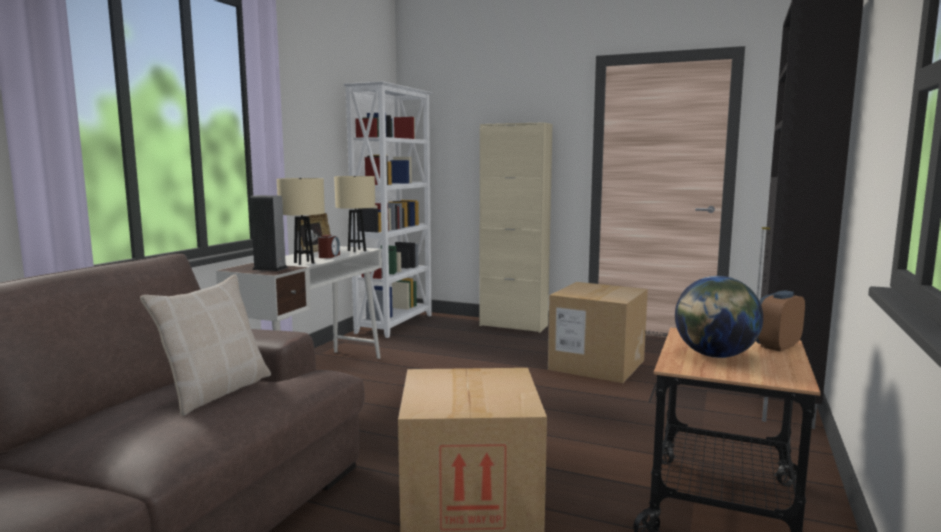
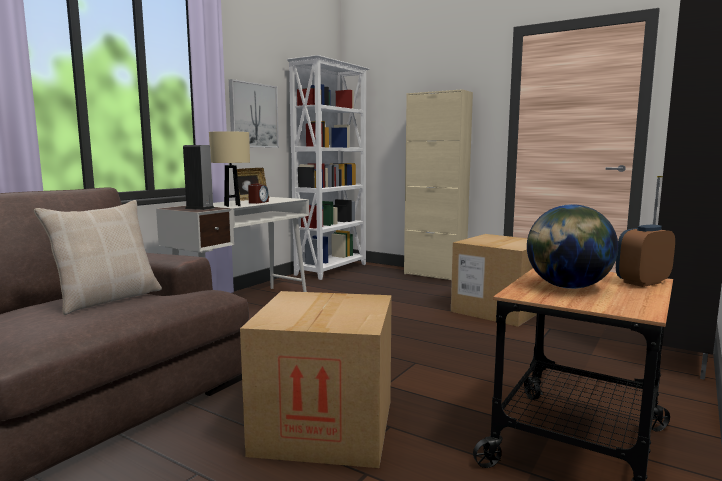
camera: 10 degrees right, 0 degrees up
beige table lamp [334,176,375,252] -> none
none -> picture [229,79,279,148]

